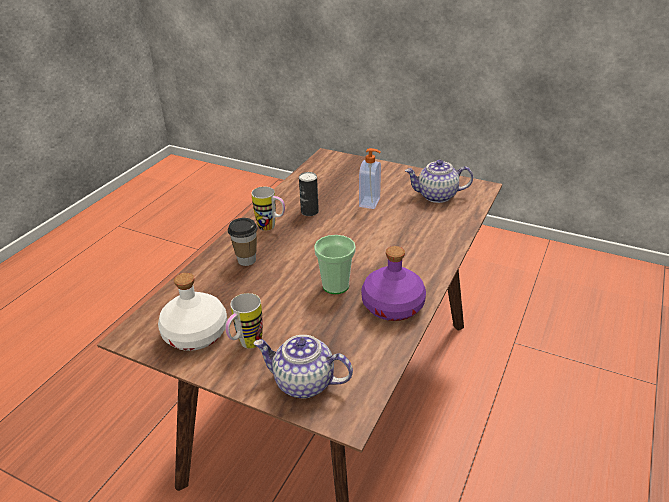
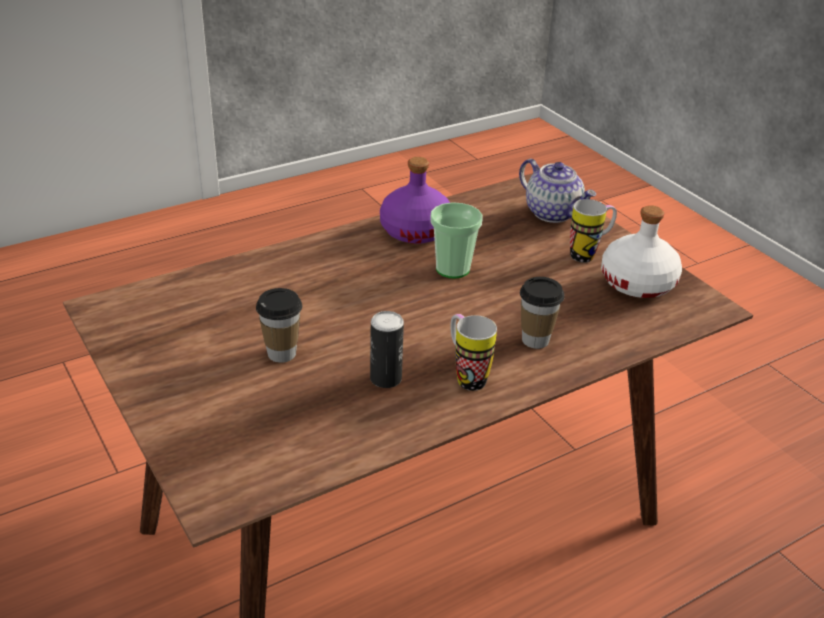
camera: 150 degrees left, 0 degrees up
soap dispenser [359,148,381,209] -> cup [256,288,302,363]
teapot [405,159,473,203] -> none

